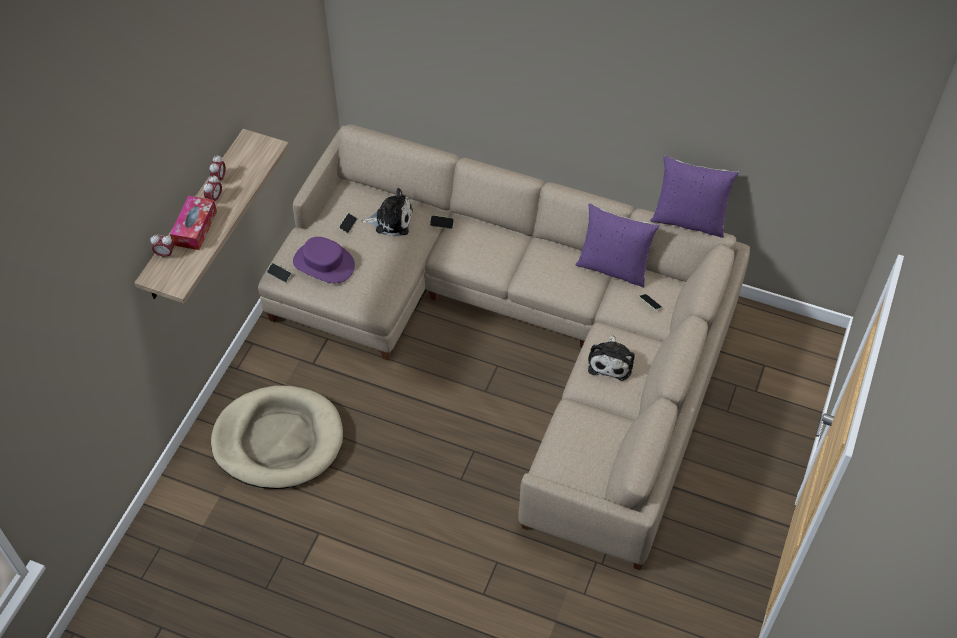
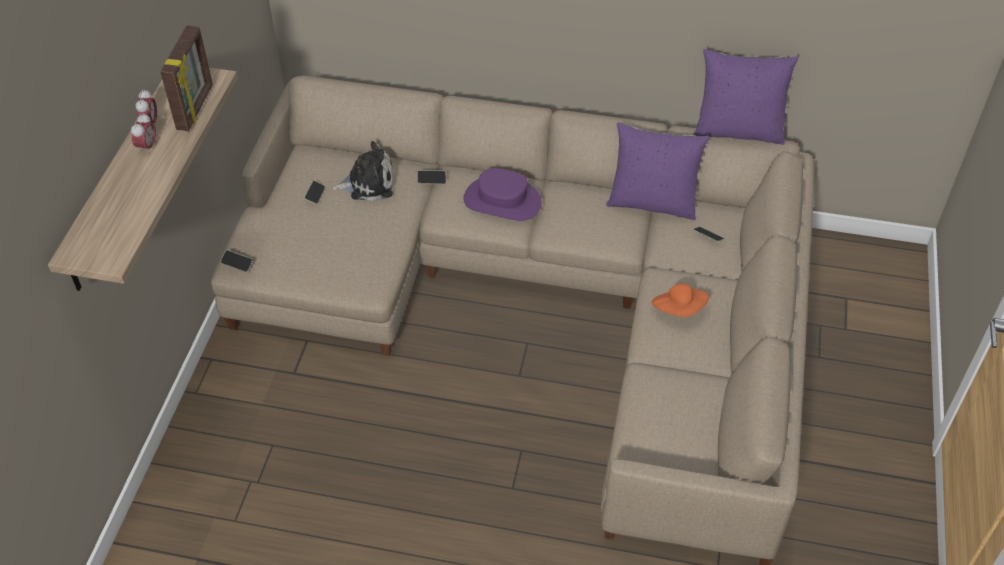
camera: 10 degrees left, 5 degrees down
alarm clock [150,235,174,258] -> none
tissue box [170,196,217,250] -> none
beige dog bed [211,386,343,489] -> none
purple hat [293,237,355,283] -> purple hat moved to [463,168,542,221]
plush toy [588,335,635,381] -> orange hat [652,283,709,317]
none -> picture frame [160,26,213,131]

